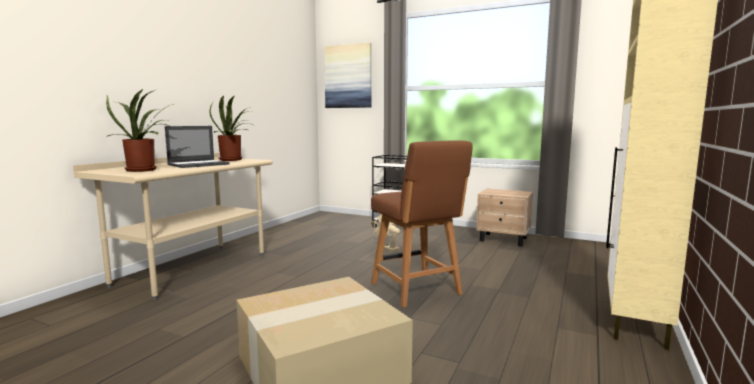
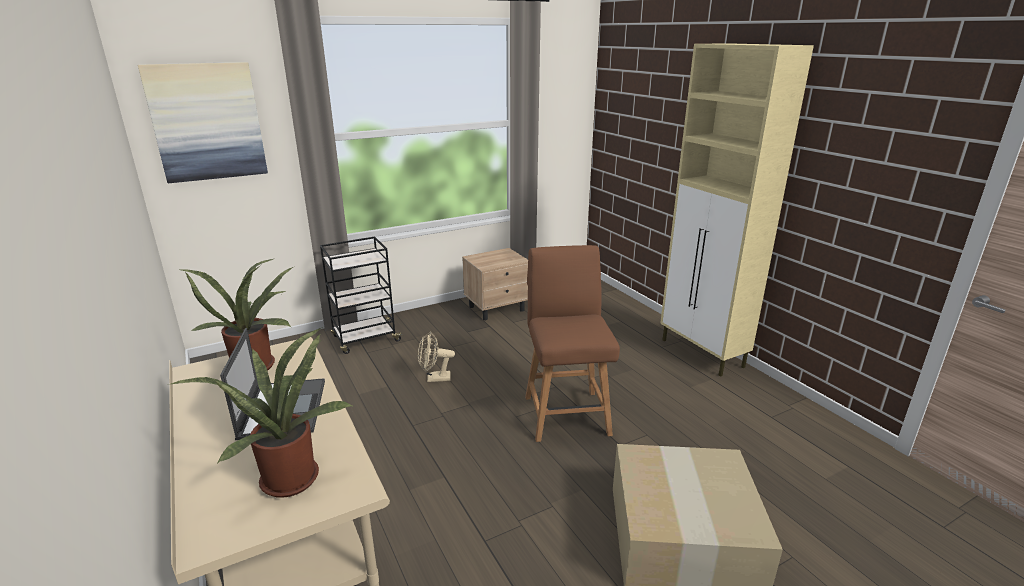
camera: 55 degrees left, 15 degrees up
brown chair [371,141,473,308] -> brown chair turned 105 degrees counterclockwise [525,245,620,442]

